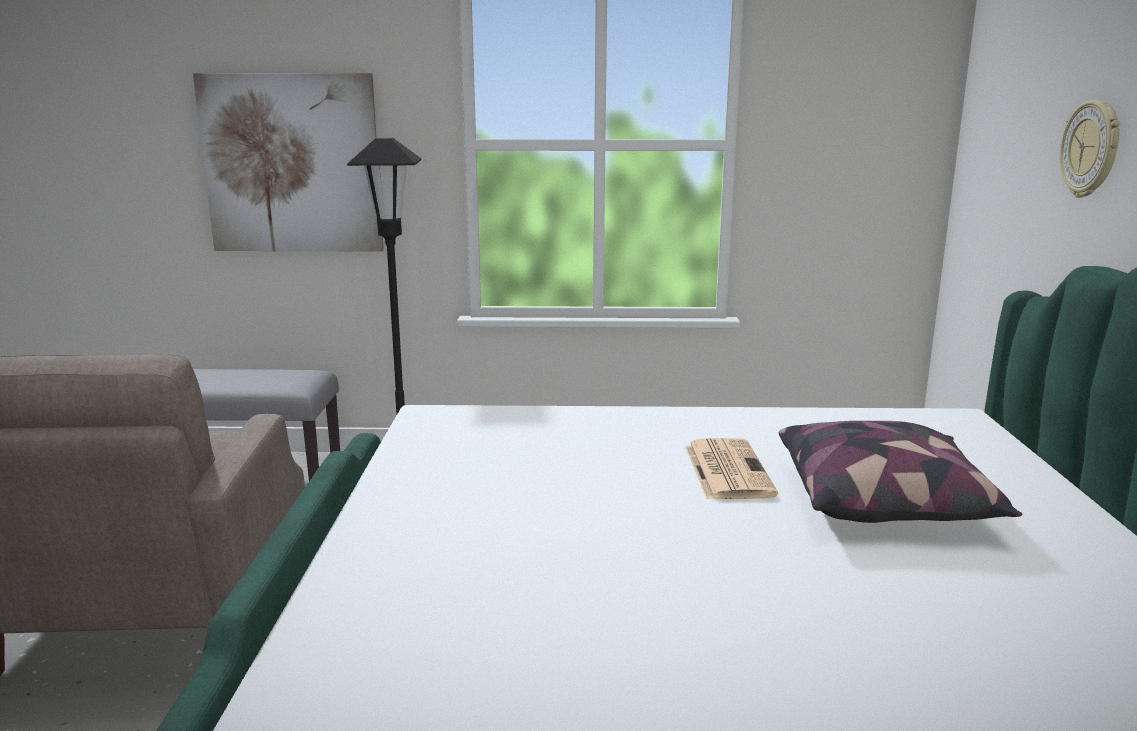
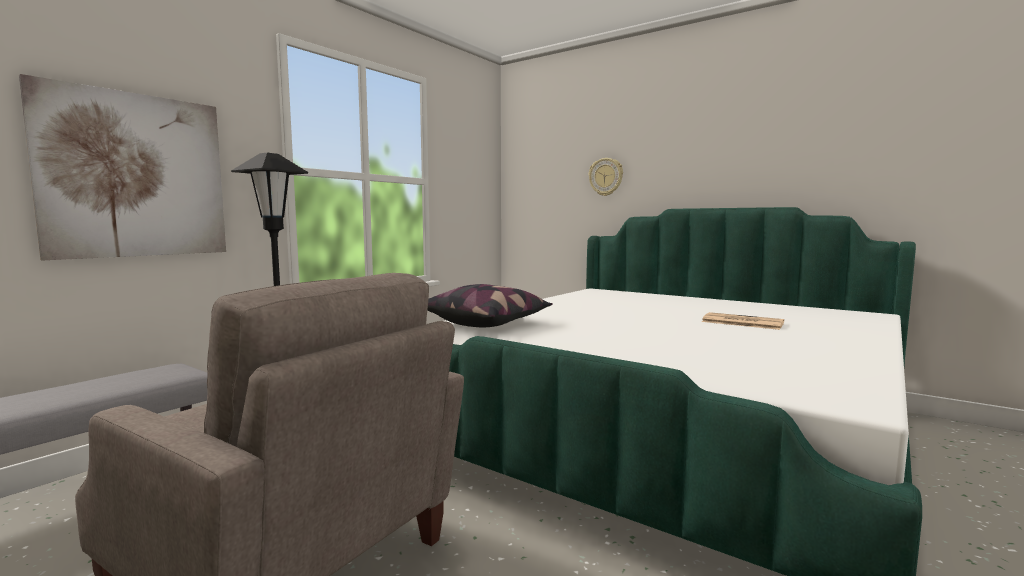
camera: 55 degrees left, 10 degrees down
newspaper [685,438,778,499] -> newspaper moved to [702,312,784,330]
pillow [779,421,1022,523] -> pillow moved to [427,284,553,327]

